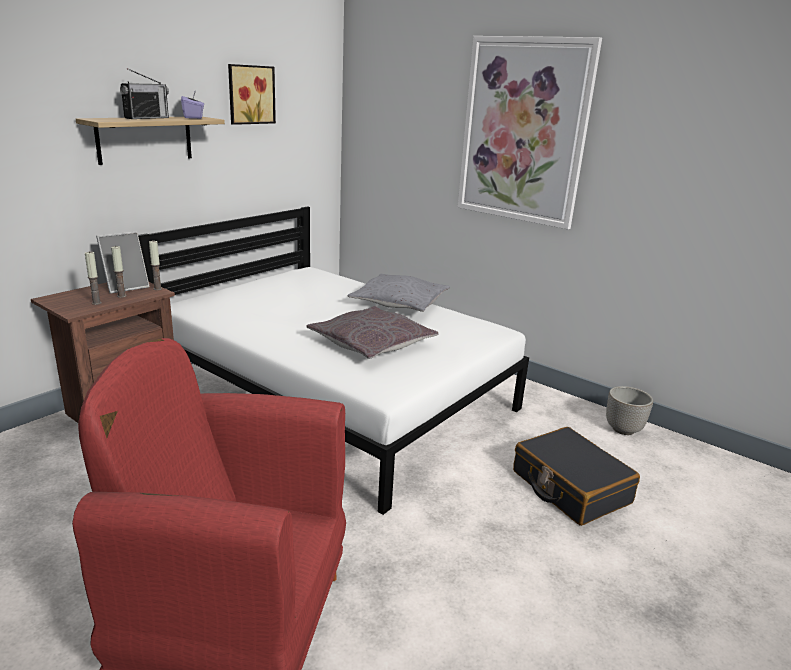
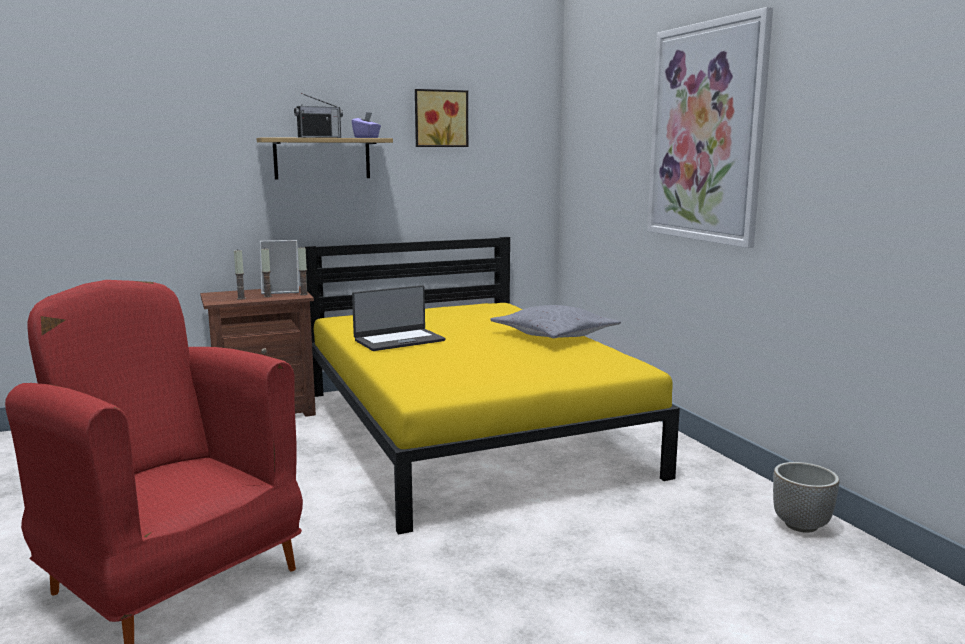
camera: 30 degrees right, 10 degrees down
white bed [138,207,529,515] -> yellow bed [304,237,680,535]
grey pillow [307,306,438,359] -> none
black suitcase [513,427,640,526] -> none
none -> laptop [352,285,445,351]

